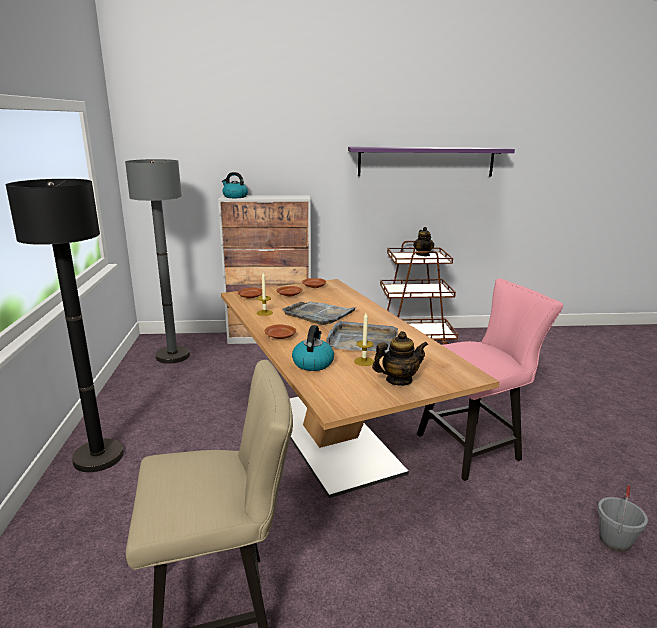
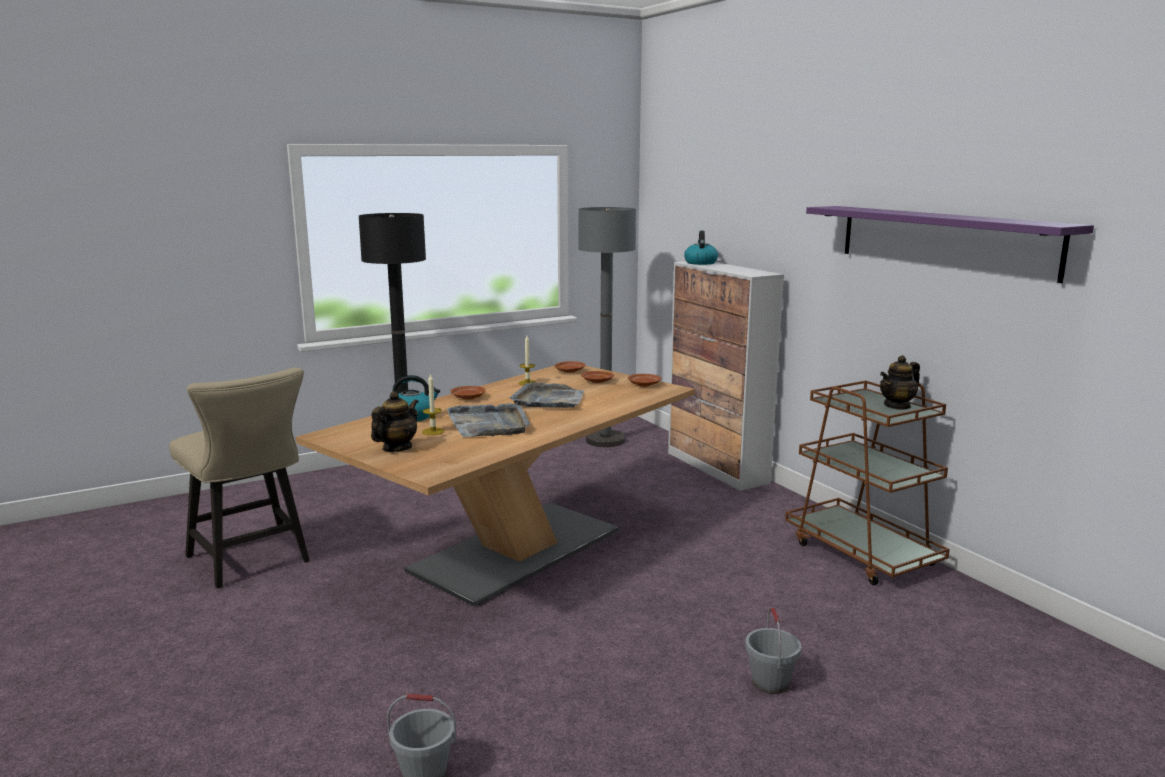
camera: 65 degrees right, 5 degrees down
teapot [372,331,428,386] -> teapot turned 105 degrees counterclockwise [371,391,419,452]
pink chair [417,278,563,481] -> none
none -> grey bucket [745,607,801,694]

